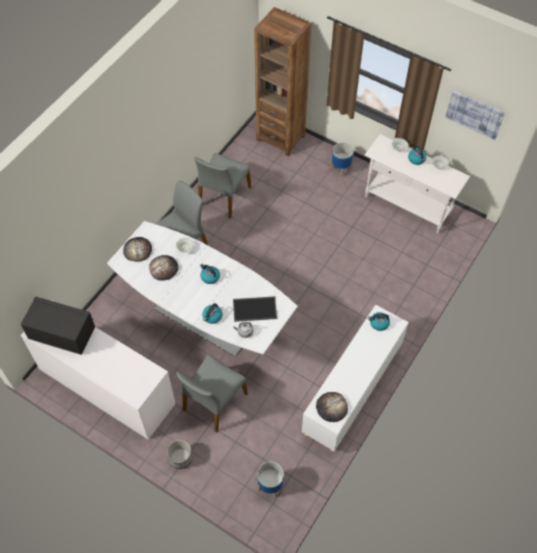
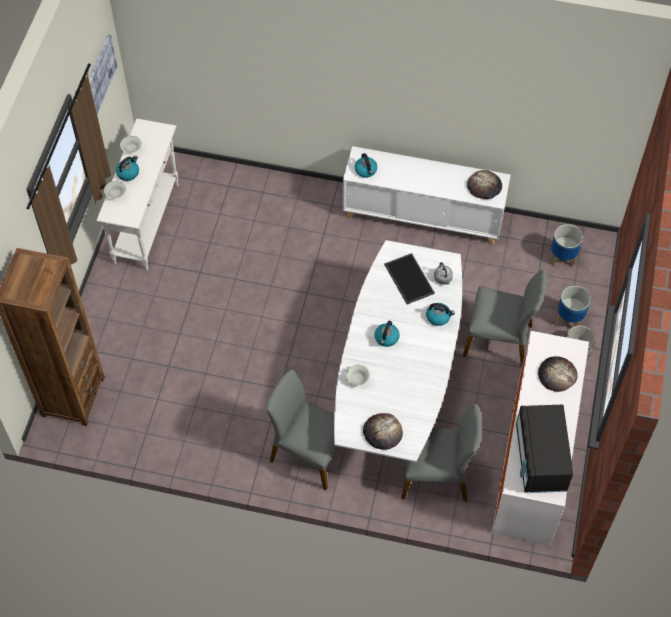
camera: 110 degrees left, 0 degrees up
bread [149,255,179,281] -> bread moved to [538,356,578,392]
grey chair [194,153,251,219] -> grey chair moved to [401,404,482,502]
planter [331,142,354,177] -> planter moved to [556,286,591,326]

